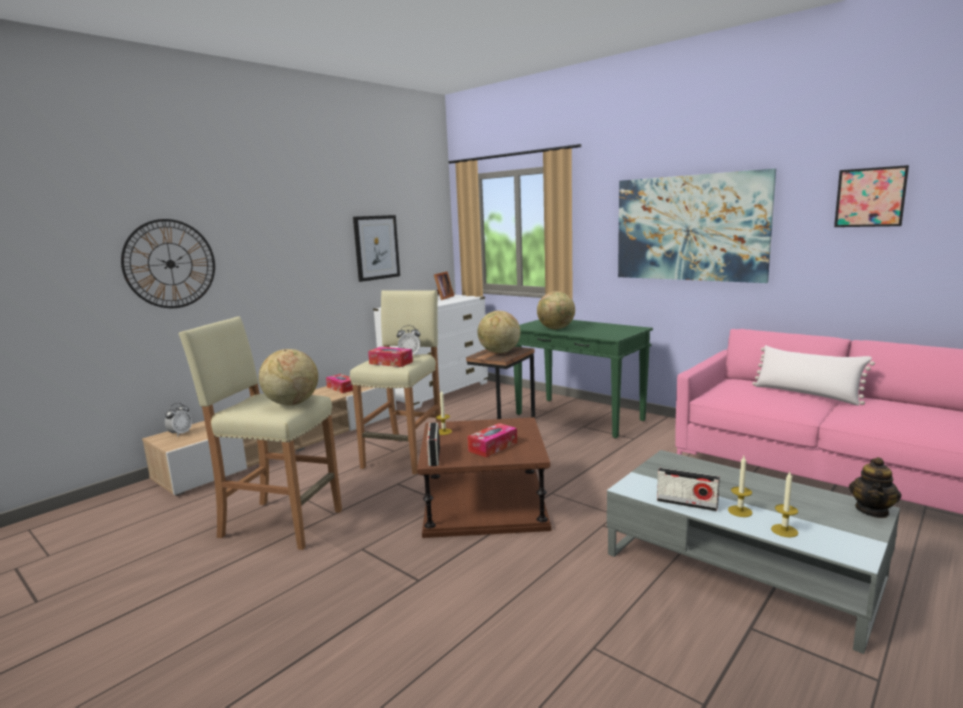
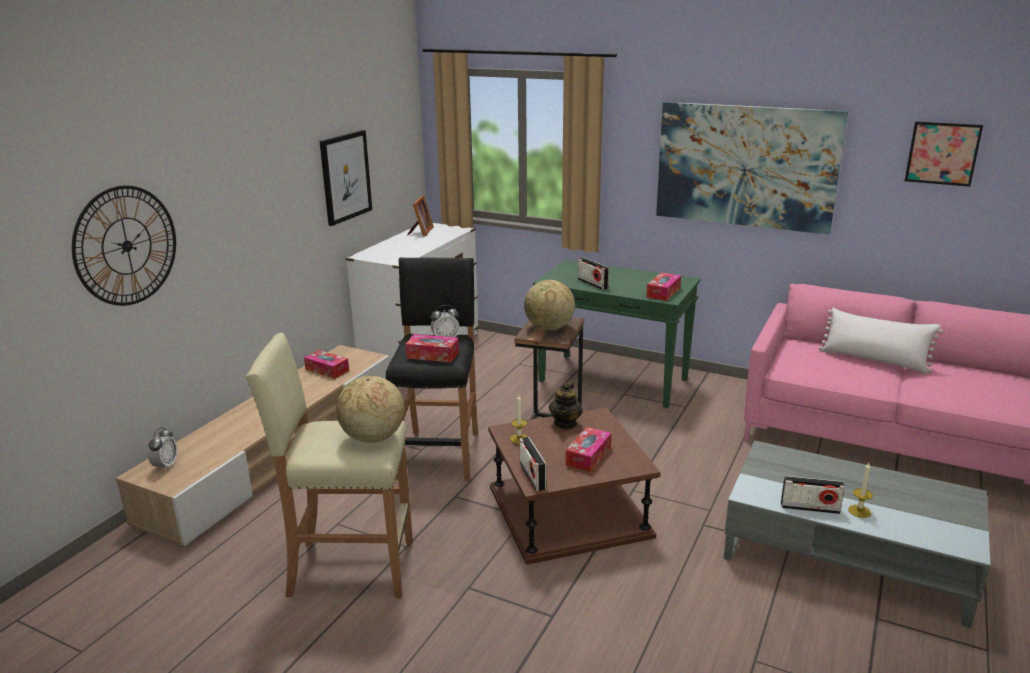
camera: 15 degrees left, 10 degrees up
beige stool [350,290,441,475] -> black stool [386,257,478,481]
globe [537,291,575,329] -> radio [578,257,609,290]
candle [771,472,798,537] -> none
teapot [849,457,901,518] -> teapot moved to [549,382,583,429]
none -> tissue box [646,272,681,301]

